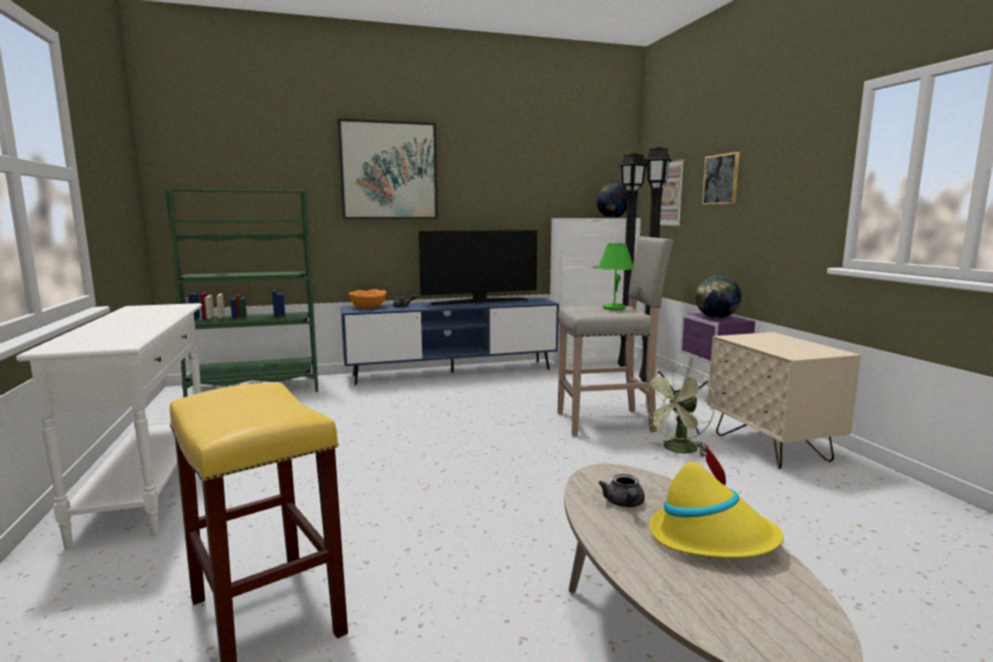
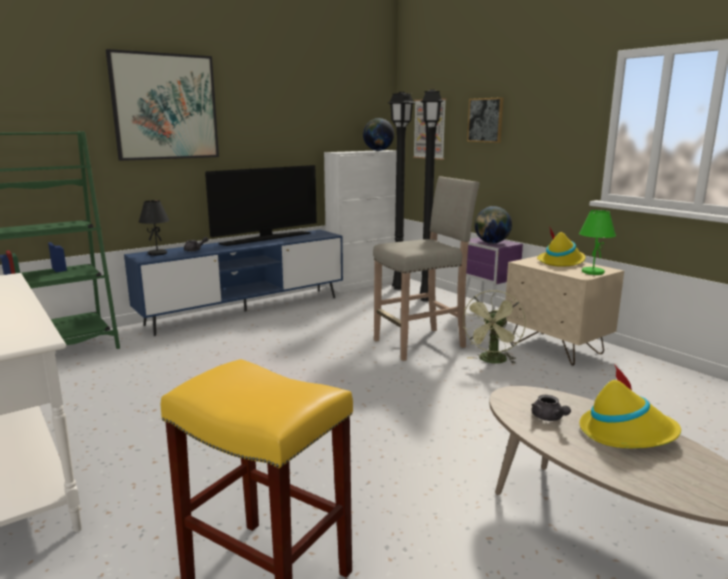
camera: 20 degrees left, 5 degrees up
orange bowl [349,289,386,309] -> black table lamp [139,200,170,256]
green table lamp [598,243,634,310] -> green table lamp moved to [579,210,616,275]
none -> yellow hat [537,226,585,267]

